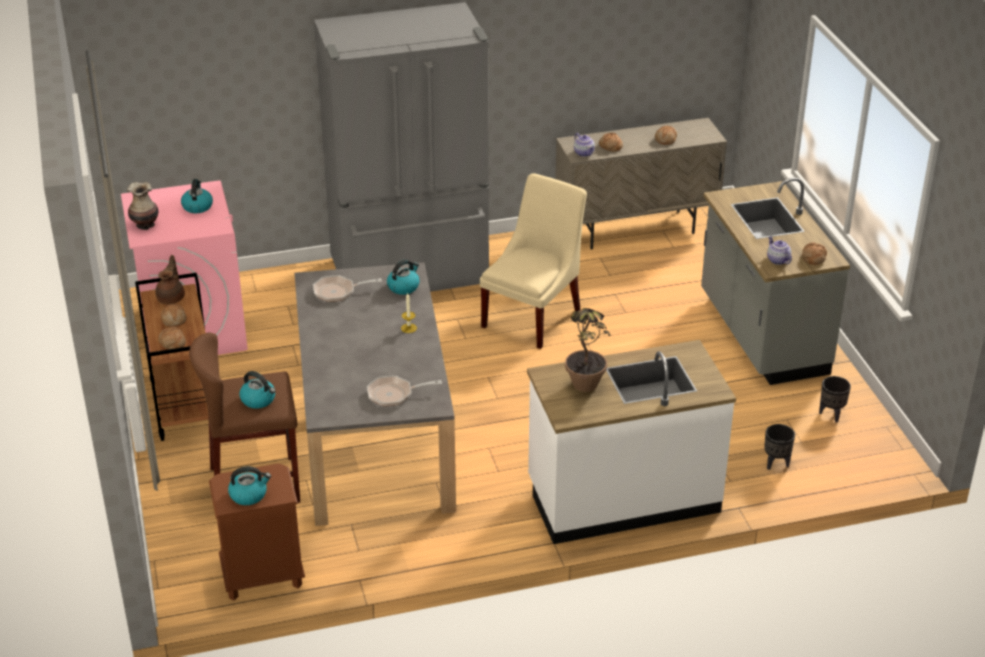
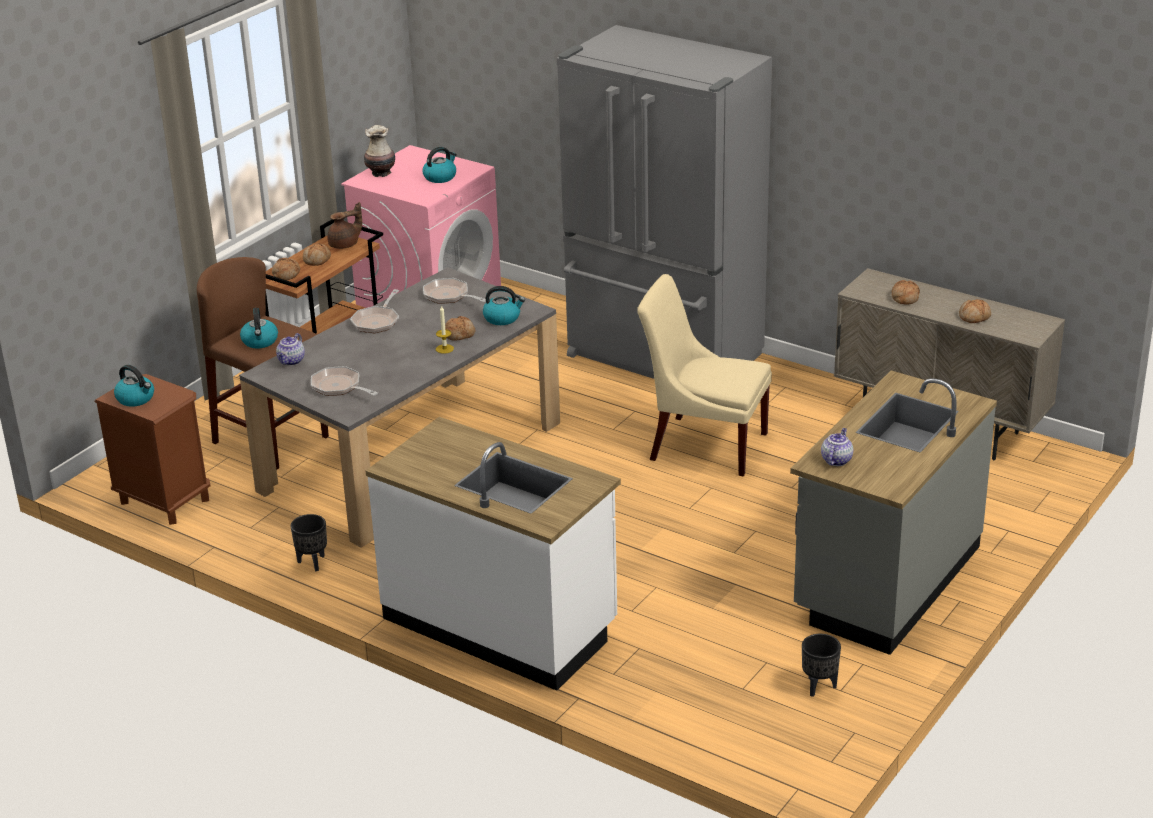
camera: 50 degrees right, 5 degrees down
beige chair [480,173,587,349] -> beige chair turned 150 degrees counterclockwise [637,274,772,477]
potted plant [565,308,611,392] -> none
teapot [574,133,595,157] -> teapot moved to [276,333,305,365]
black planter [764,424,795,470] -> black planter moved to [291,514,327,571]
bread [802,242,827,265] -> bread moved to [445,316,475,340]
none -> frying pan [350,289,399,333]

